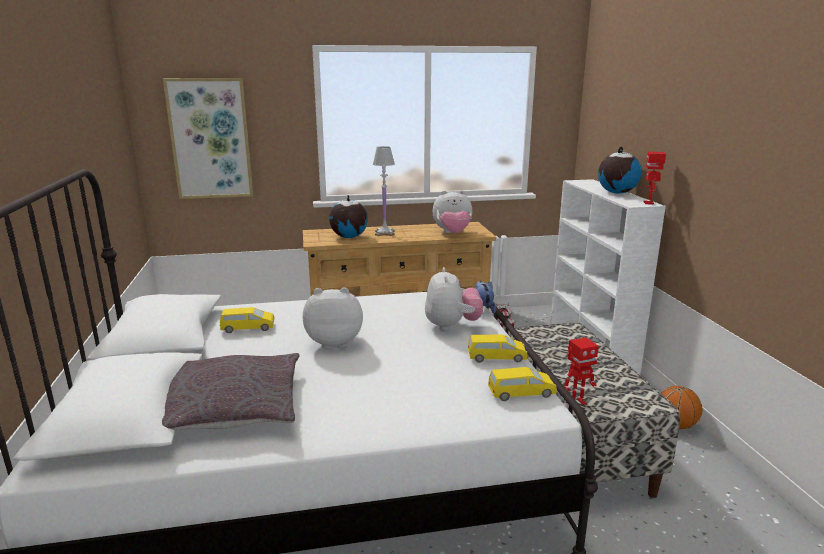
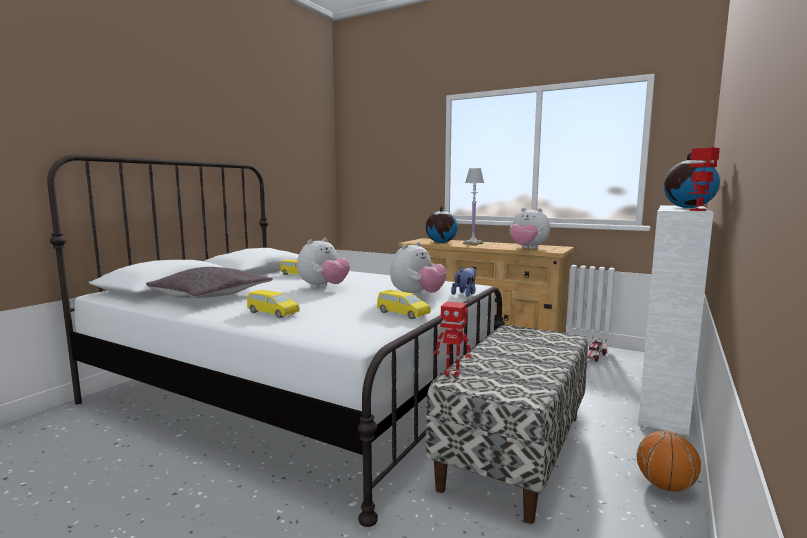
camera: 40 degrees right, 10 degrees down
picture [163,78,253,199] -> none
plush toy [303,287,363,349] -> plush toy turned 90 degrees clockwise [297,238,350,289]
yellow toy car [488,367,557,401] -> yellow toy car moved to [247,290,300,318]

